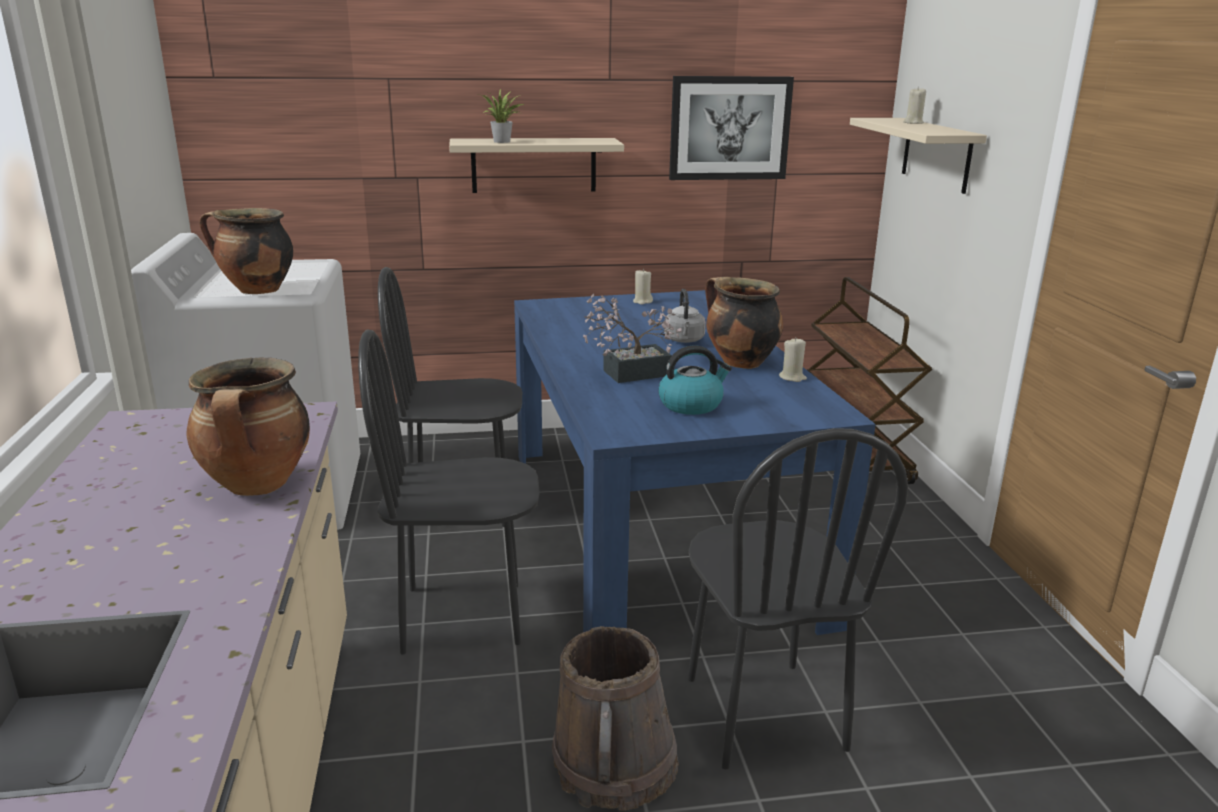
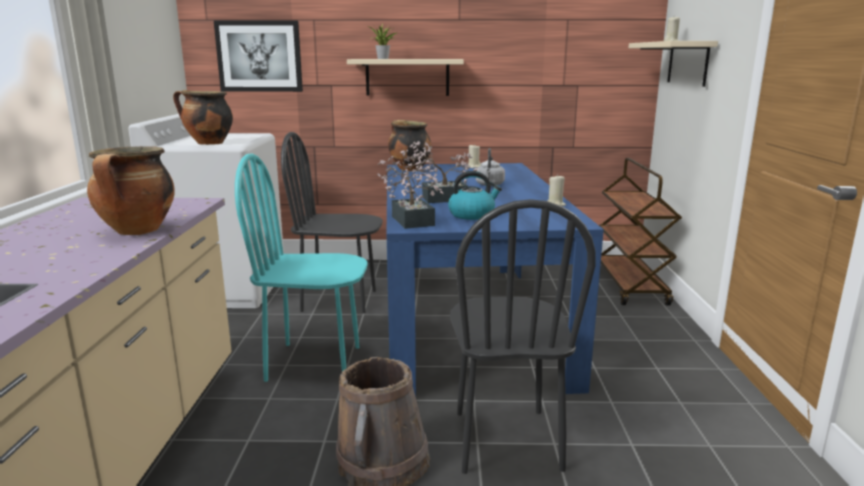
camera: 10 degrees right, 5 degrees down
black chair [358,329,540,654] -> turquoise chair [235,153,368,382]
picture [669,76,794,180] -> picture moved to [214,21,303,92]
cooking pot [705,277,783,369] -> cooking pot moved to [388,120,432,171]
none -> potted plant [377,150,444,229]

